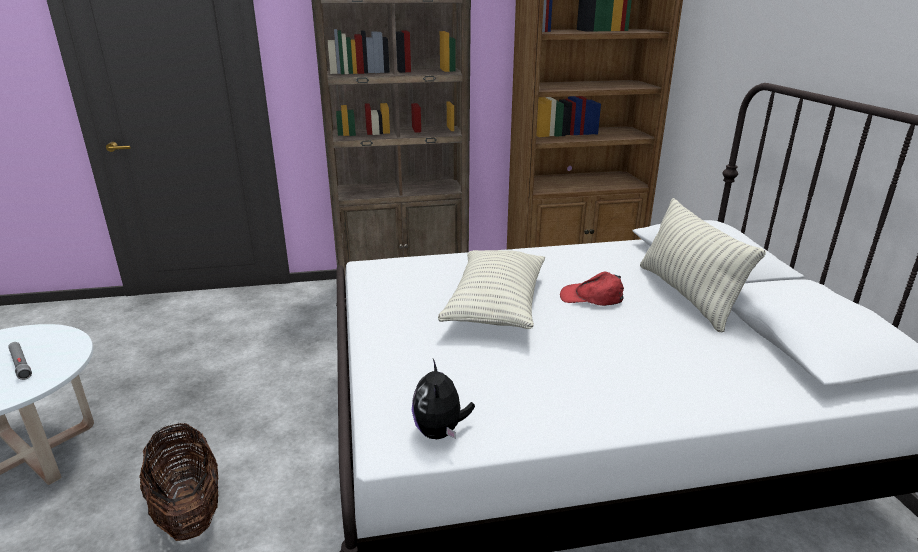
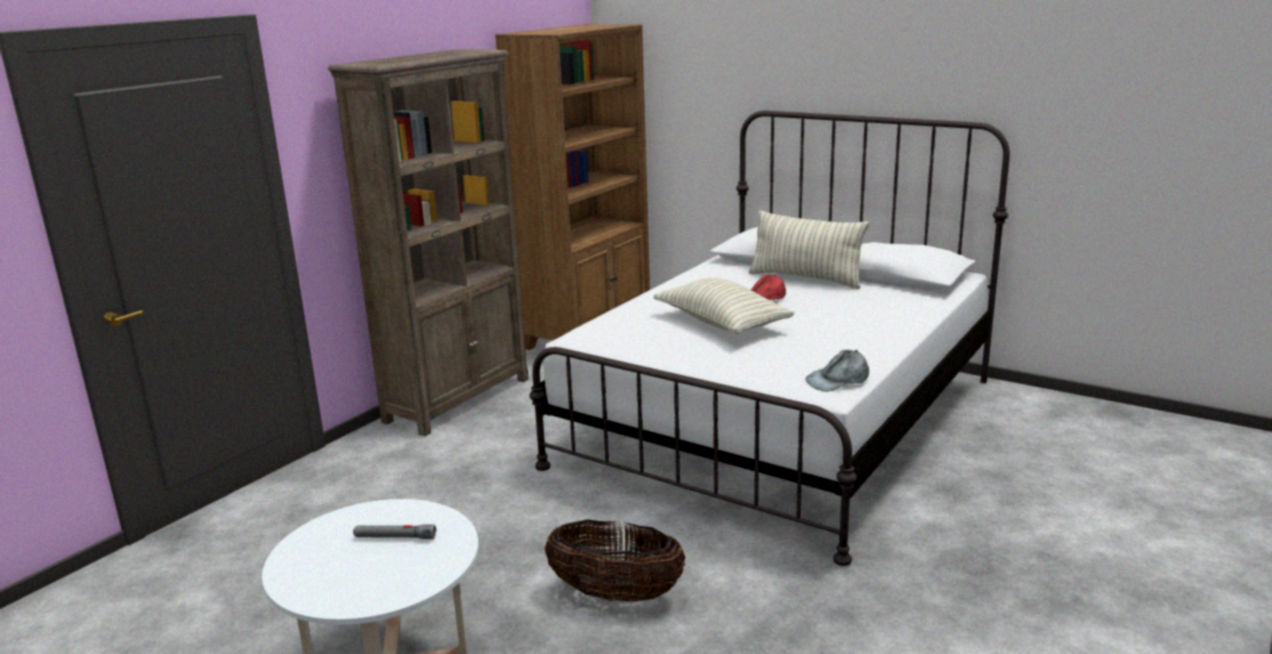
camera: 45 degrees left, 5 degrees down
plush toy [412,359,475,439] -> grey cap [806,350,869,392]

